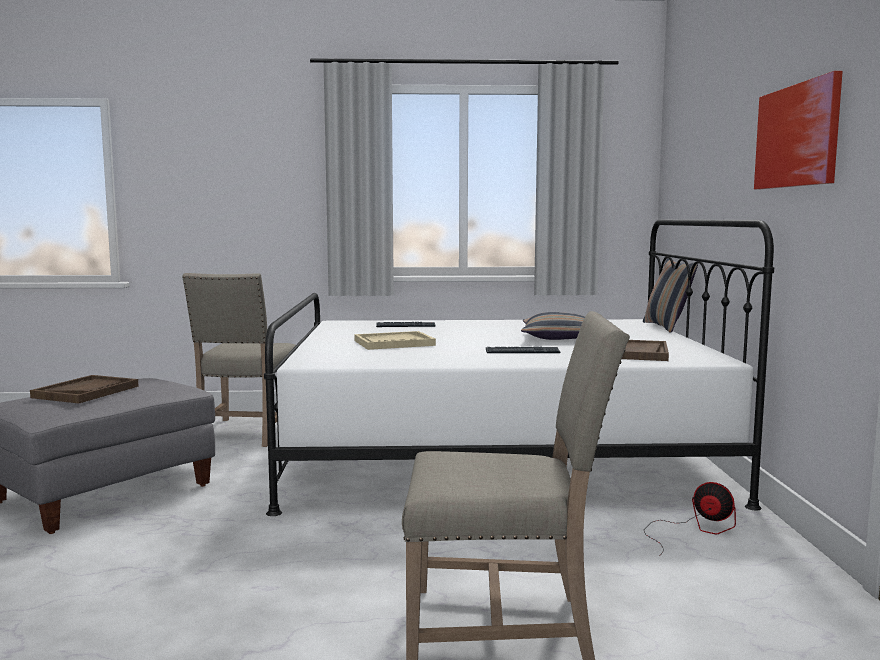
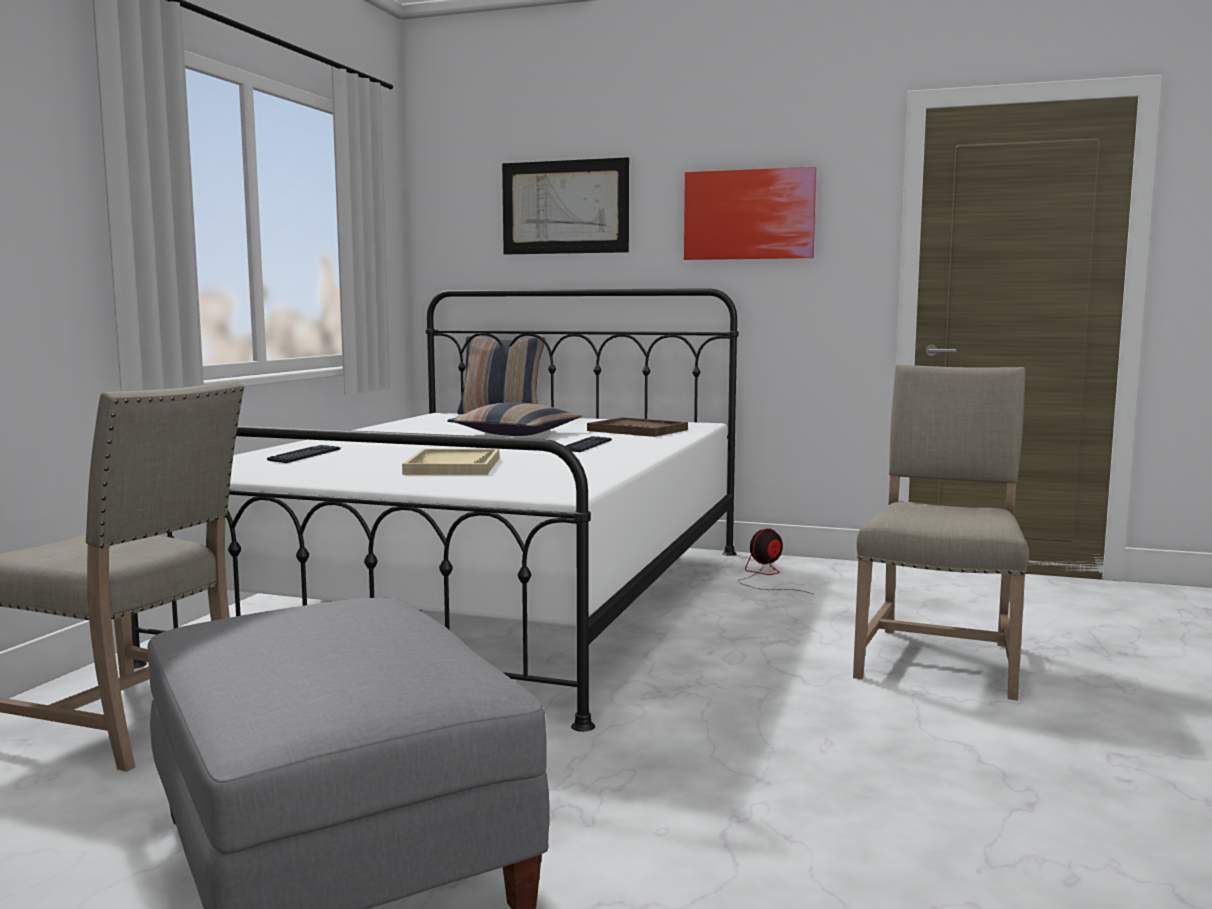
camera: 70 degrees left, 0 degrees up
brown tray [30,375,138,403] -> none
none -> picture [502,157,629,254]

